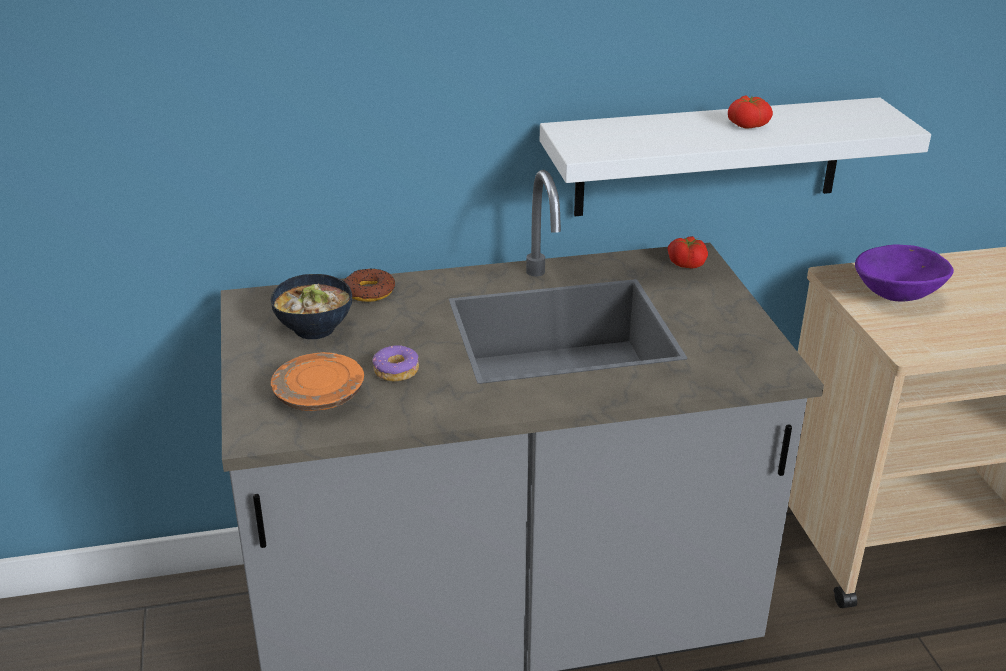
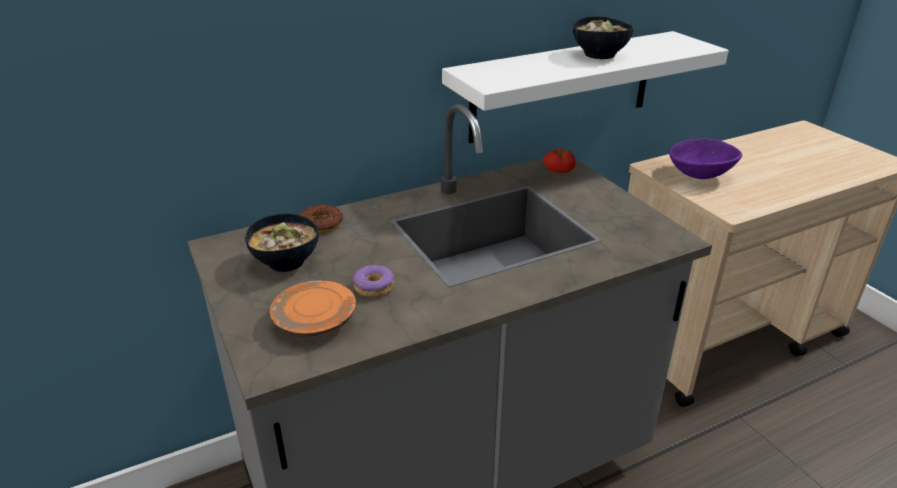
camera: 15 degrees left, 0 degrees up
tomato [728,95,773,128] -> bowl [573,16,634,59]

